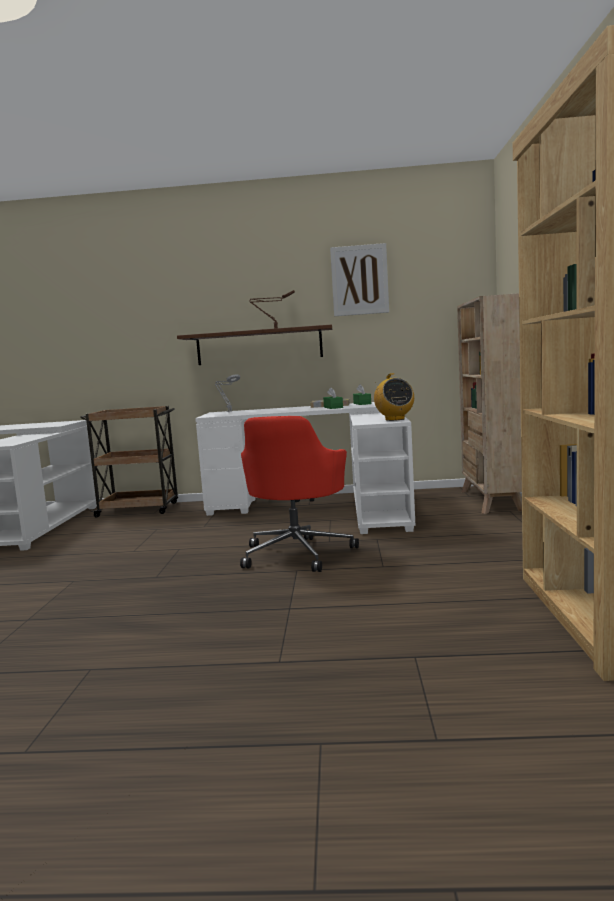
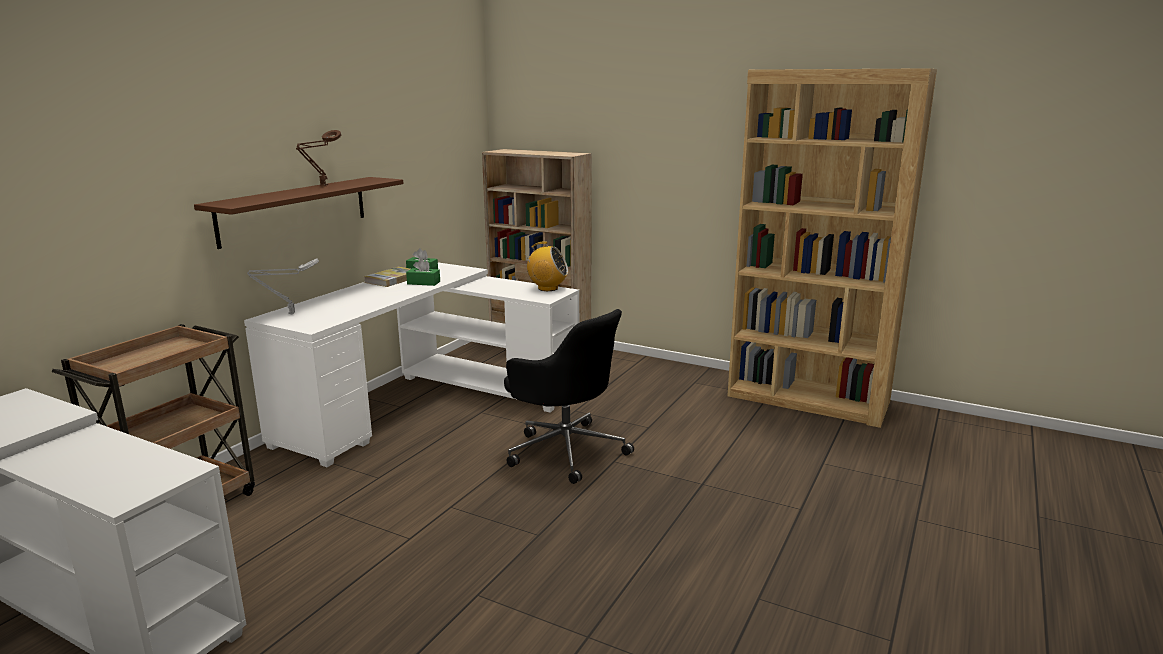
camera: 65 degrees left, 10 degrees up
red office chair [240,416,359,572] -> black office chair [504,309,634,484]
picture [330,243,389,316] -> none

